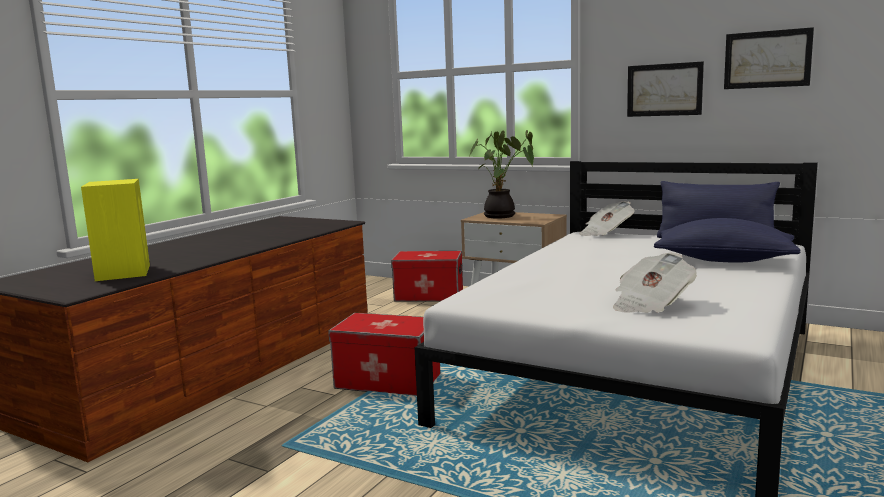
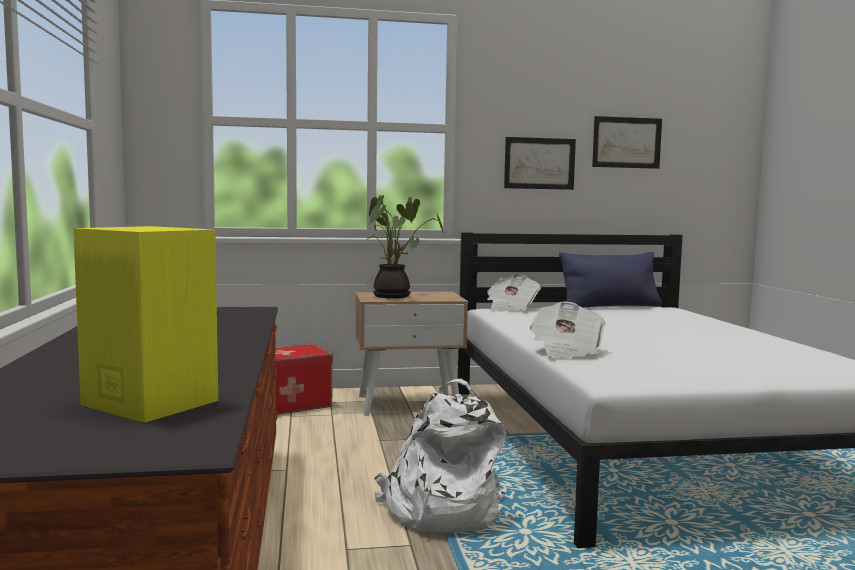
camera: 40 degrees left, 5 degrees down
storage box [328,313,441,396] -> white backpack [374,379,506,533]
newspaper [613,253,697,313] -> newspaper moved to [530,302,606,359]
blue pillow [654,218,800,263] -> none

